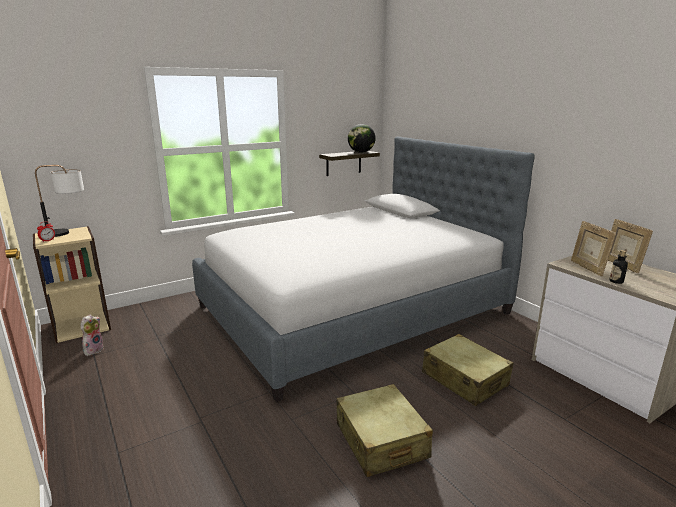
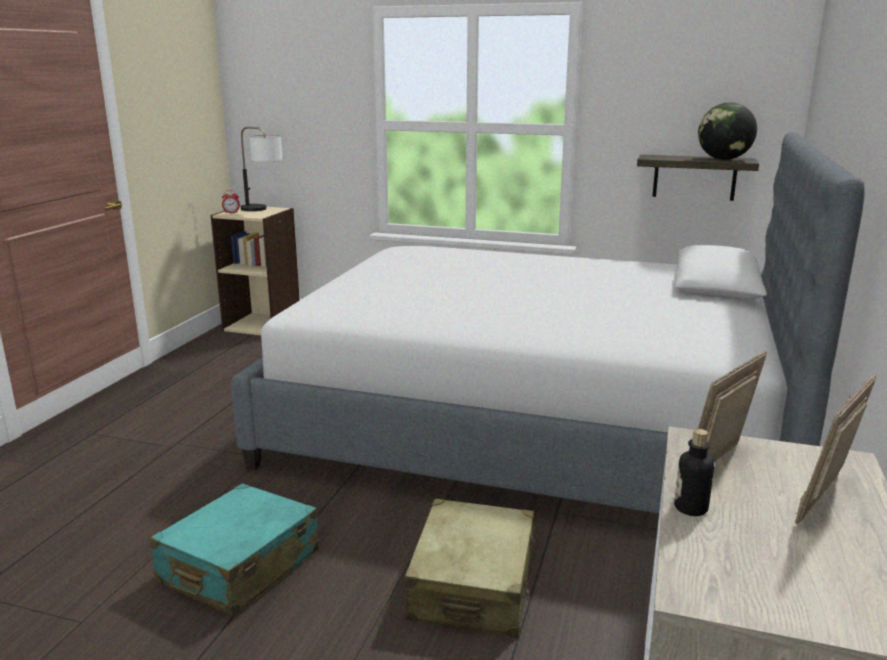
camera: 50 degrees right, 0 degrees up
plush toy [81,314,104,356] -> none
beige suitcase [336,384,433,477] -> turquoise suitcase [150,483,319,616]

